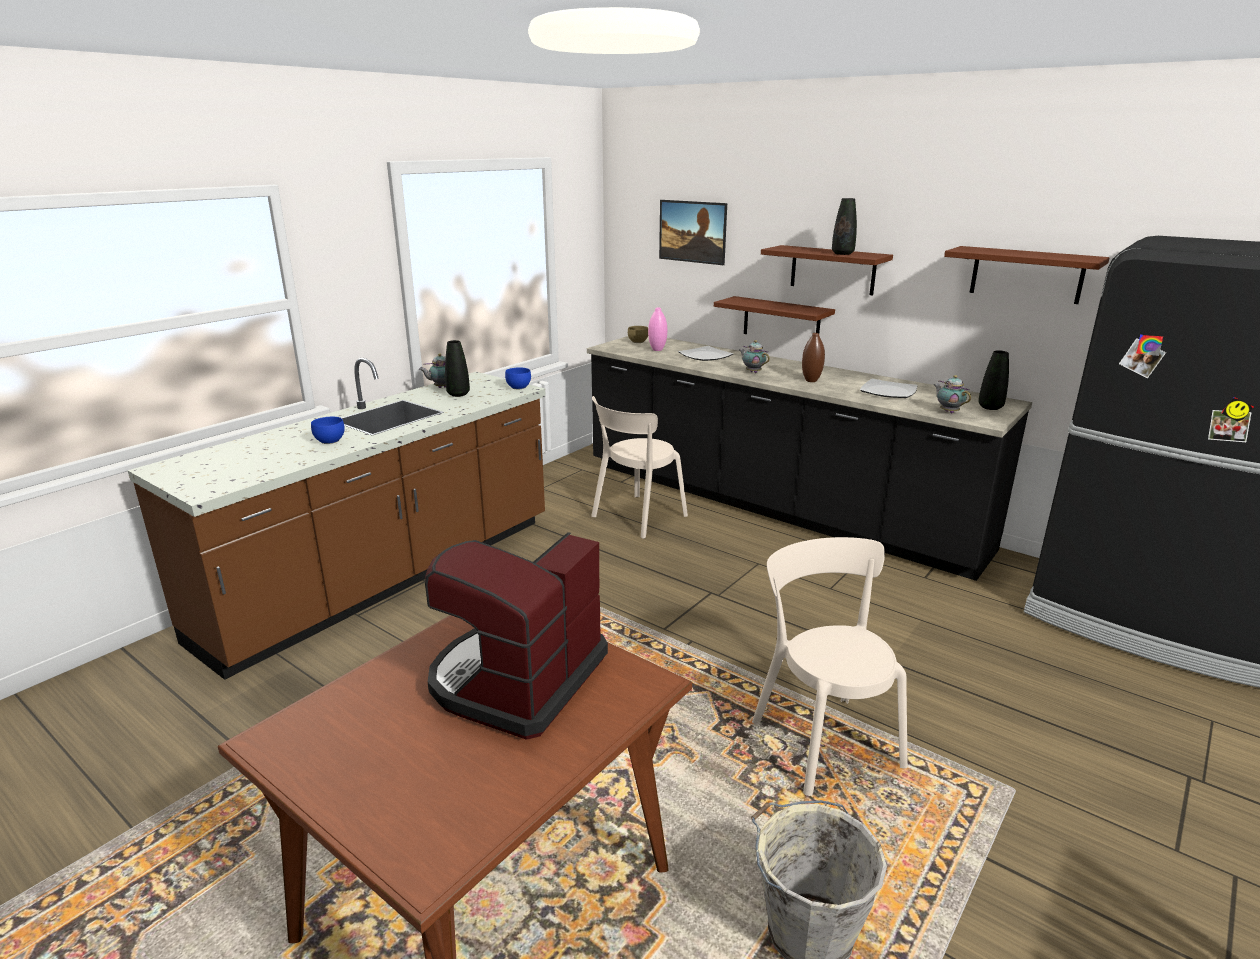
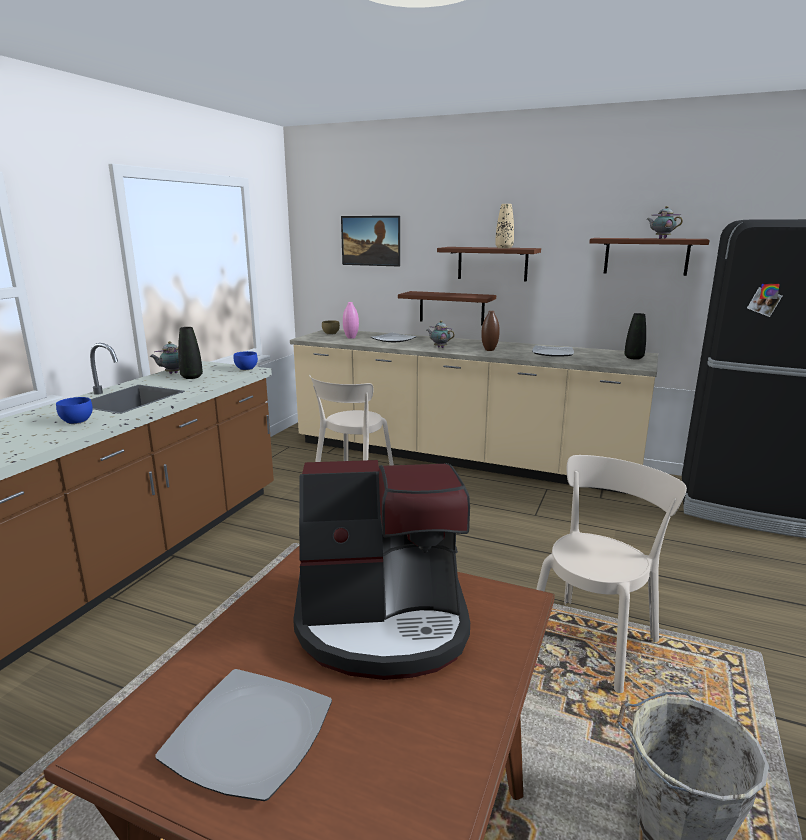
camera: 15 degrees left, 5 degrees down
coffee machine [425,532,608,740] -> coffee machine turned 105 degrees counterclockwise [293,460,470,680]
black counter [587,336,1032,581] -> beige counter [290,329,658,494]
beige chair [752,537,908,796] -> beige chair turned 75 degrees clockwise [536,455,687,693]
black vase [832,198,857,255] -> beige vase [495,204,514,248]
teapot [933,375,971,413] -> teapot moved to [647,206,683,239]
none -> plate [155,669,332,801]

